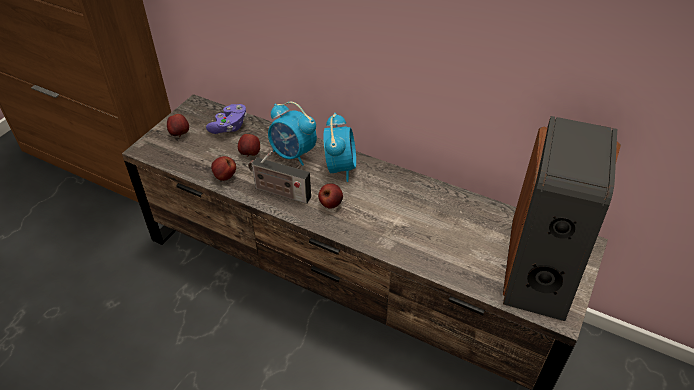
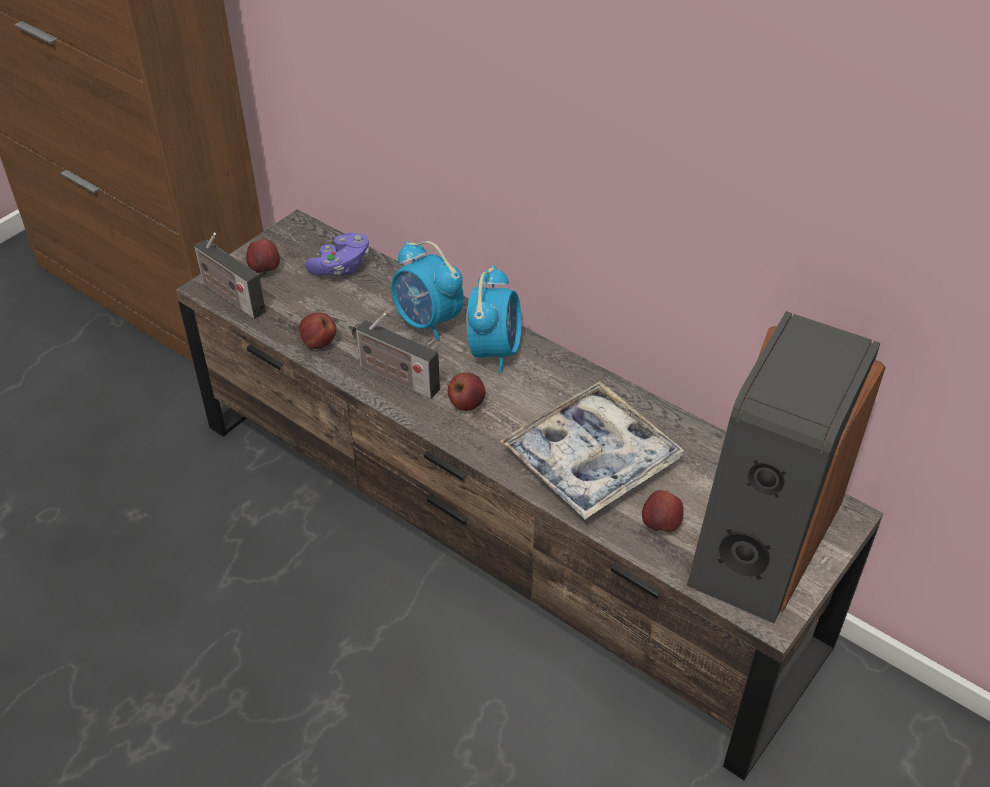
camera: 10 degrees right, 0 degrees up
apple [238,134,260,157] -> apple moved to [642,490,684,532]
none -> radio [194,233,266,319]
none -> tray [500,381,684,520]

